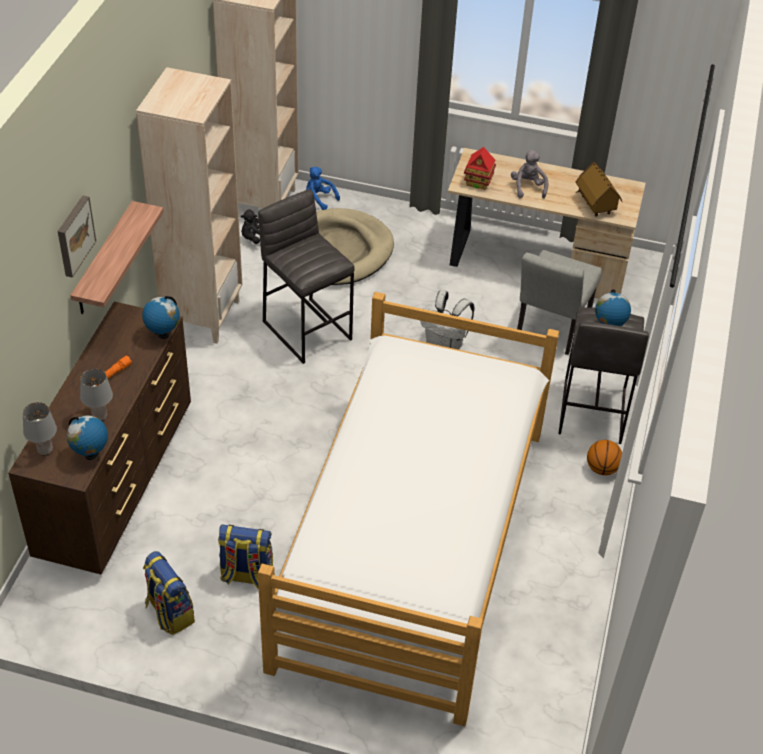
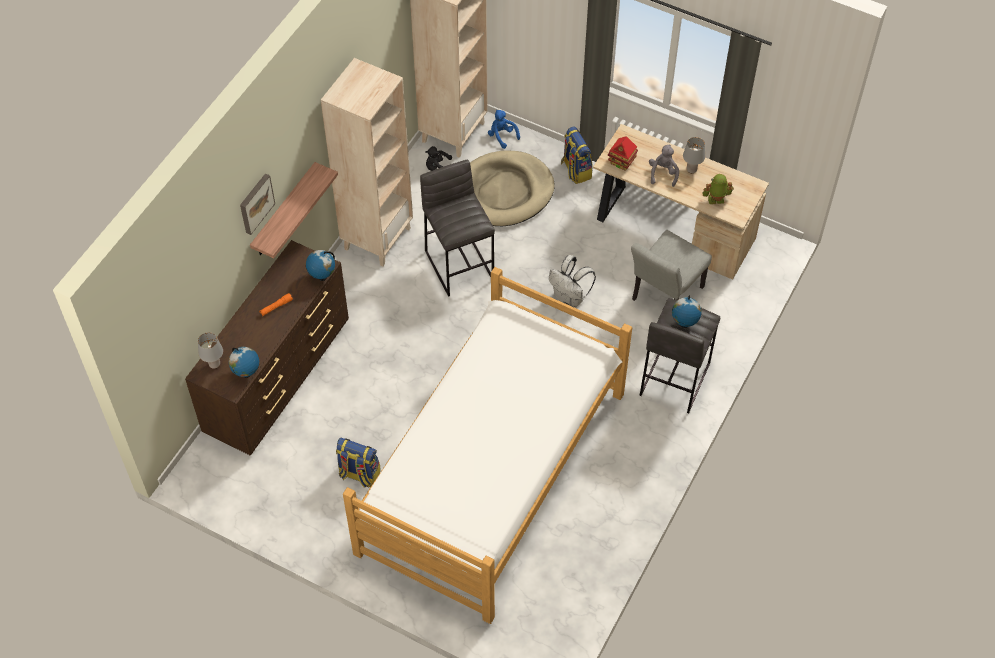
camera: 15 degrees right, 10 degrees up
grey table lamp [80,368,113,421] -> grey table lamp moved to [683,137,705,173]
backpack [143,551,195,635] -> backpack moved to [561,126,592,184]
toy house [576,161,622,217] -> toy robot [703,174,734,204]
basketball [587,440,622,475] -> none

